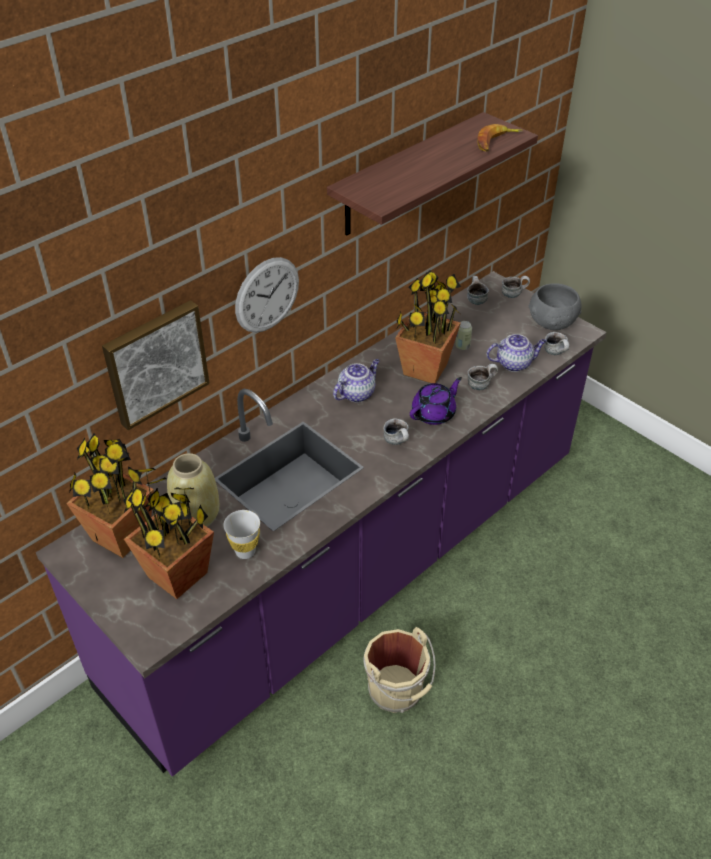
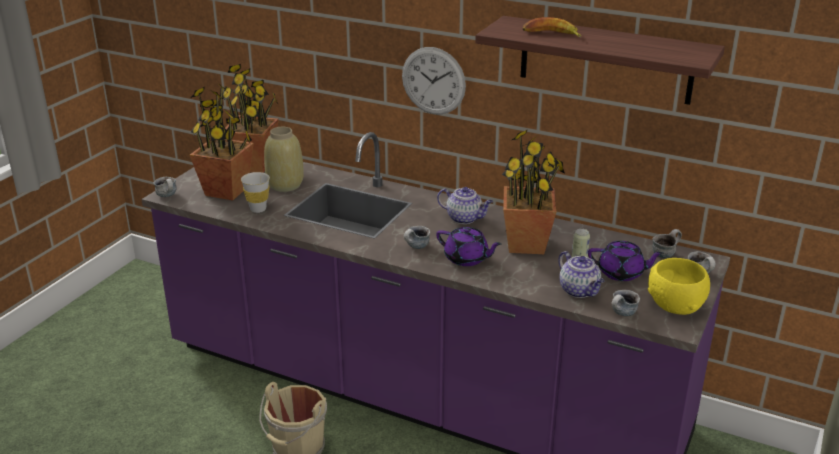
camera: 70 degrees right, 15 degrees down
picture [102,300,210,430] -> none
mug [467,364,498,390] -> mug moved to [154,177,176,197]
banana [477,124,523,152] -> banana moved to [522,17,582,37]
grey bowl [528,283,582,330] -> yellow bowl [648,258,710,315]
none -> purple teapot [588,241,664,281]

